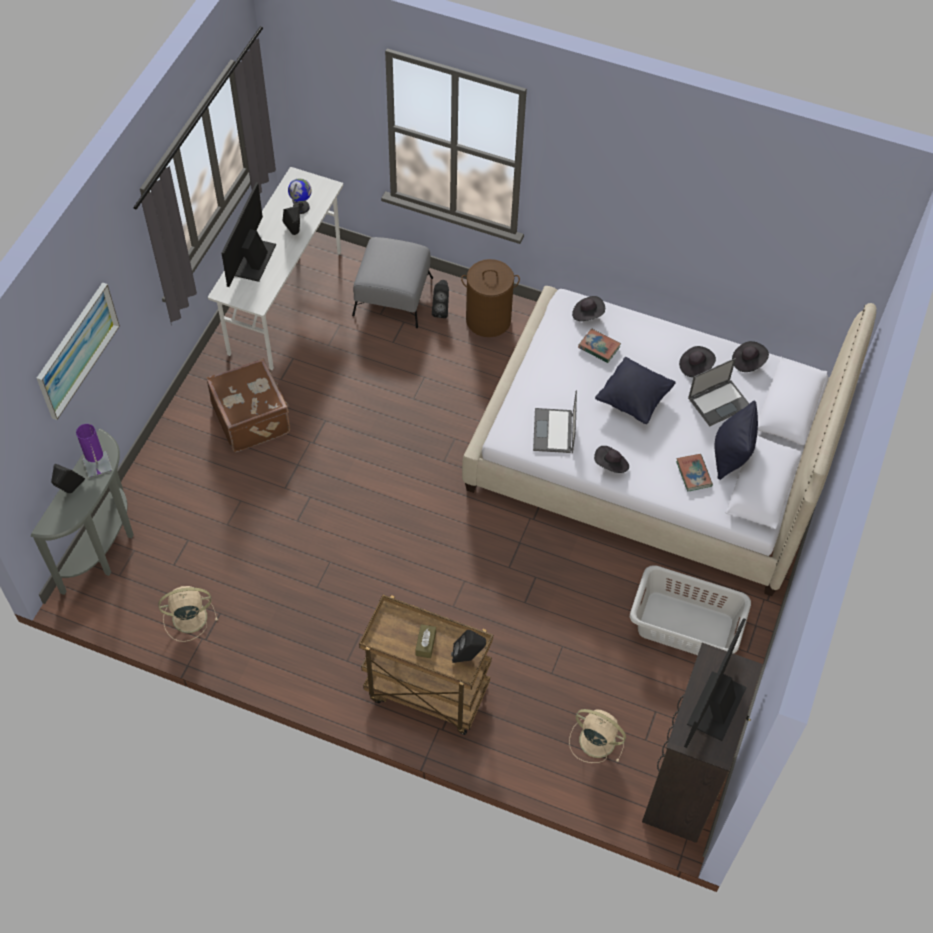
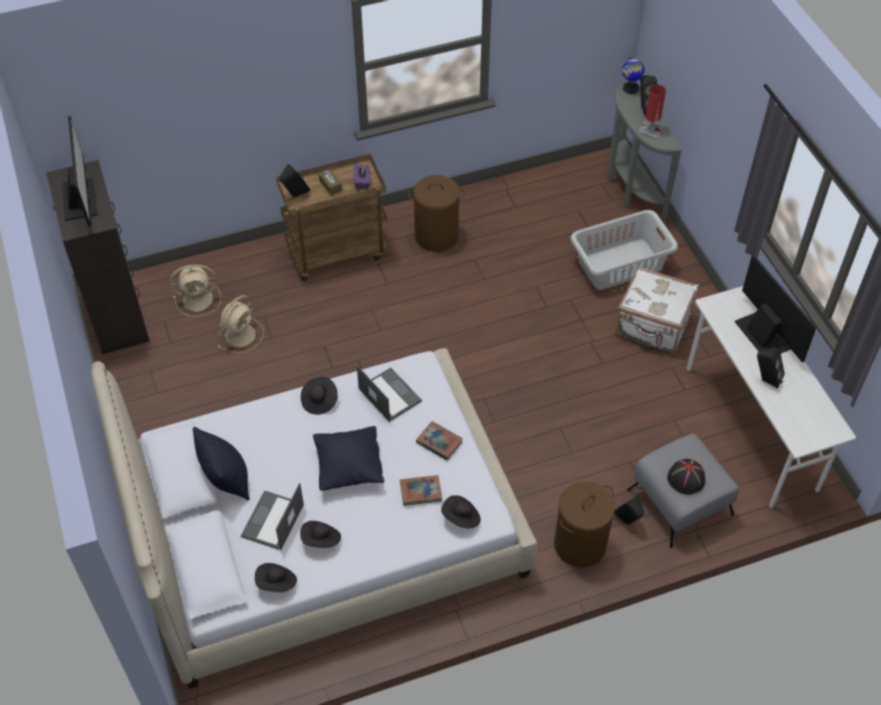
camera: 140 degrees right, 5 degrees down
picture [37,282,120,420] -> none
purple table lamp [76,424,113,478] -> red table lamp [638,85,666,139]
beige fan [158,586,218,642] -> beige fan moved to [218,295,264,353]
brown suitcase [206,359,290,452] -> white suitcase [615,266,699,354]
globe [288,178,312,214] -> globe moved to [622,55,645,94]
grey laundry basket [630,565,751,655] -> grey laundry basket moved to [570,210,678,289]
book [676,454,713,492] -> book moved to [416,421,463,461]
none -> purple tissue box [353,164,370,189]
none -> brown laundry basket [408,175,465,252]
none -> black hat [667,459,705,495]

